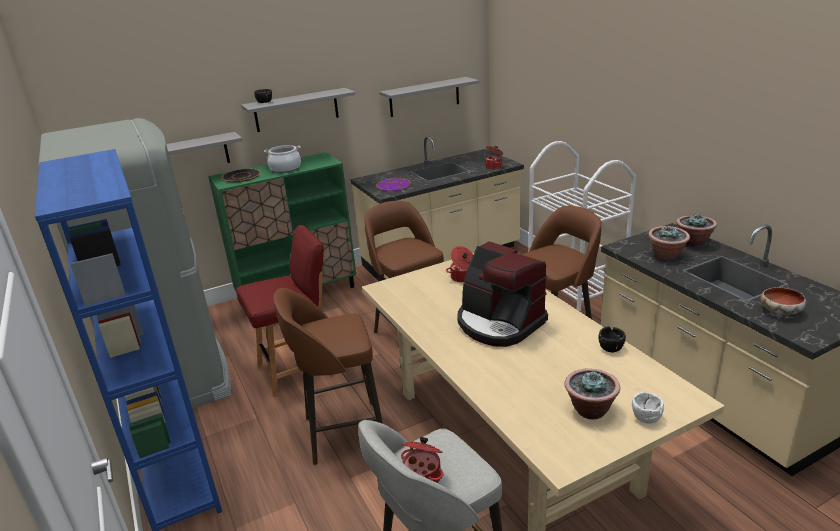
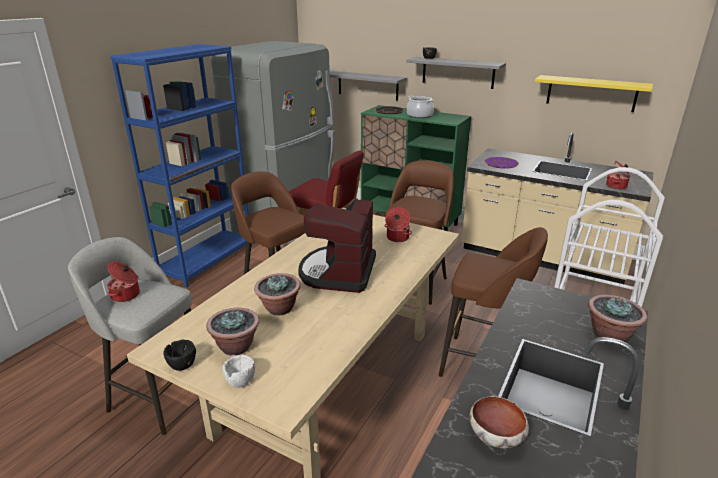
camera: 55 degrees right, 0 degrees up
grey shelf [379,77,479,117] -> yellow shelf [535,75,653,112]
black bowl [598,326,626,352] -> black bowl moved to [163,340,196,371]
potted plant [648,226,690,260] -> potted plant moved to [254,273,301,315]

